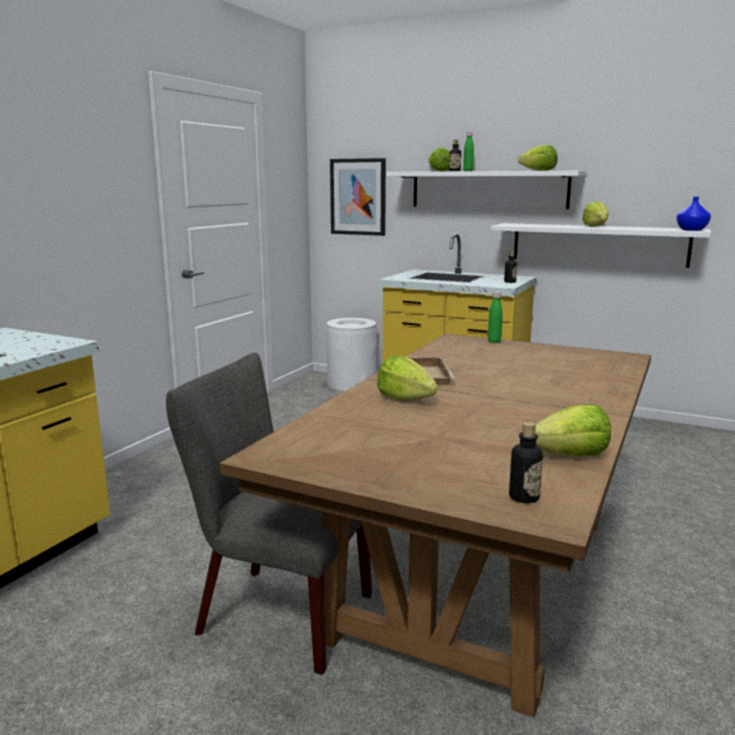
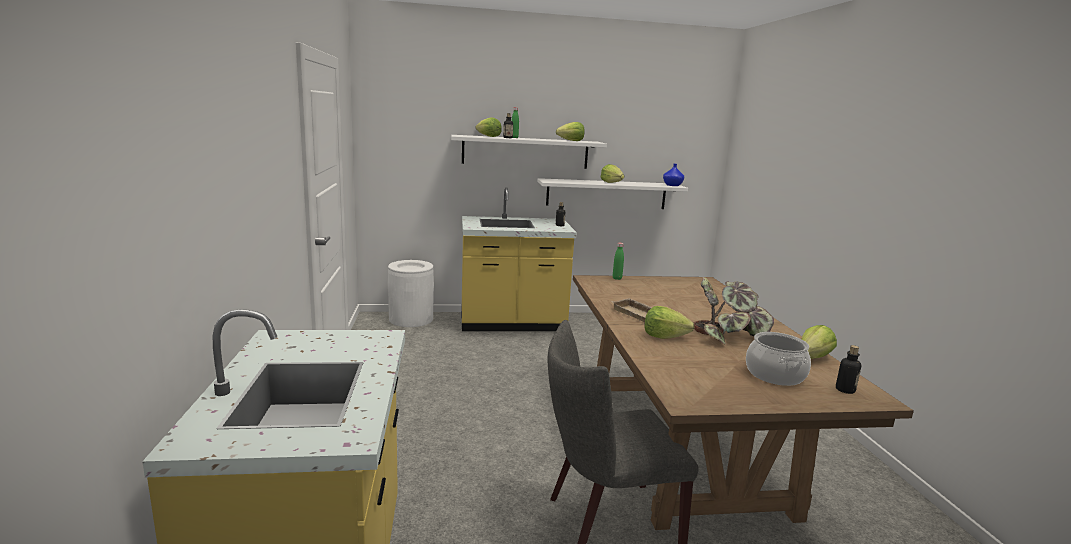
camera: 35 degrees left, 0 degrees up
picture [330,158,386,236] -> none
none -> potted plant [693,277,774,344]
none -> cooking pot [746,332,811,386]

